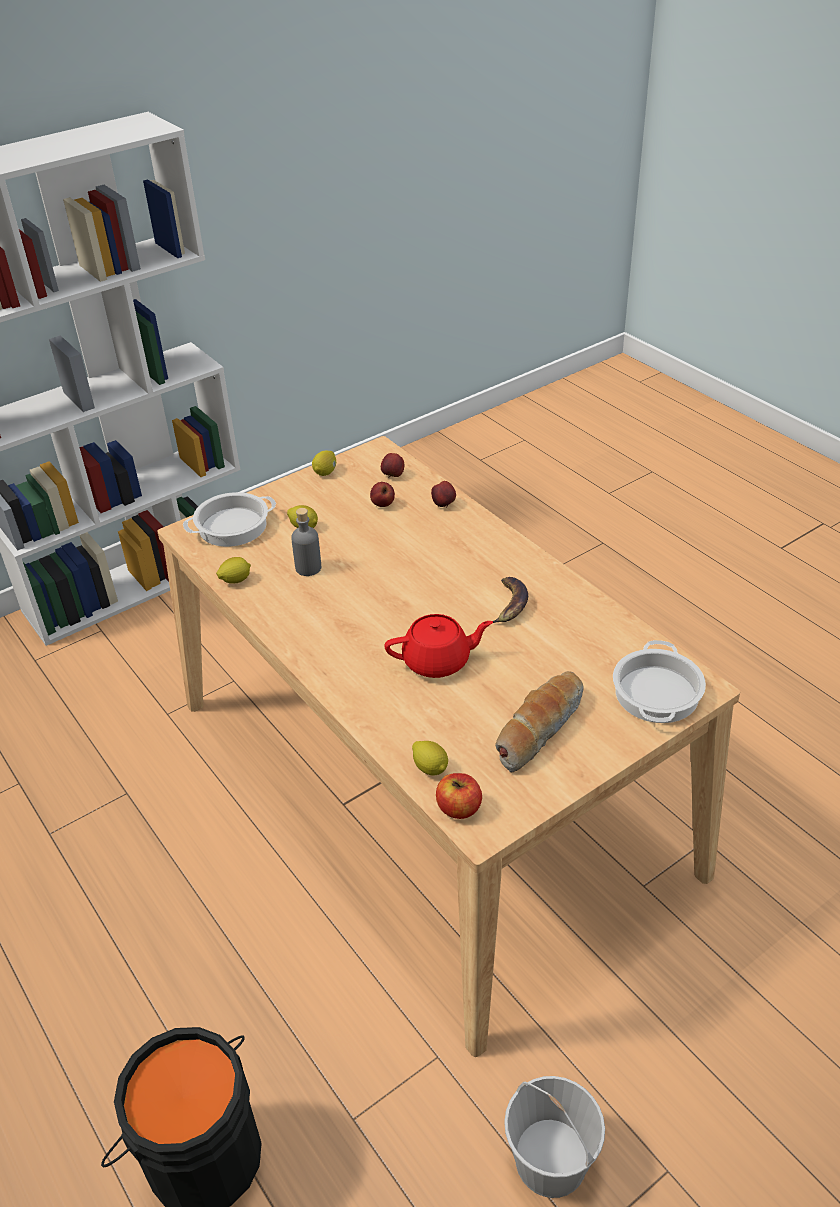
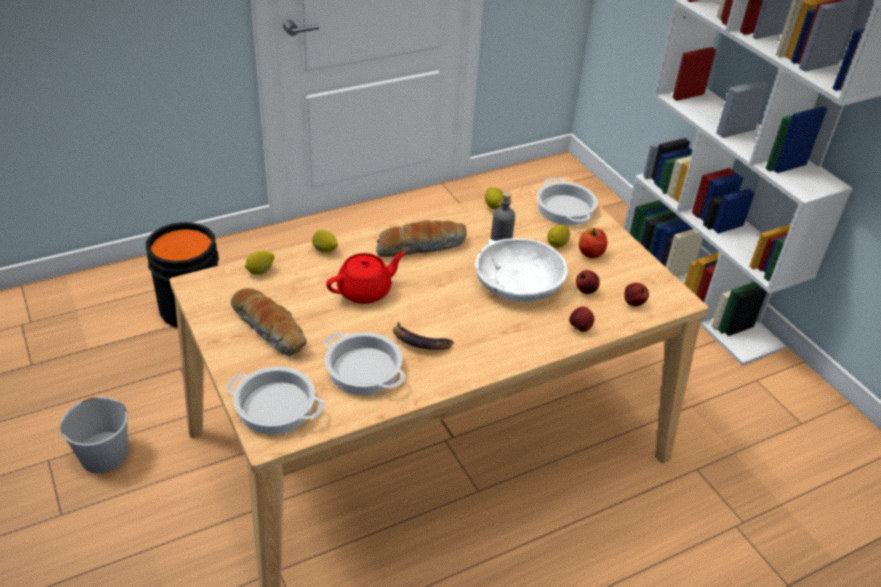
camera: 95 degrees right, 0 degrees up
lemon [312,451,336,476] -> lemon moved to [312,230,338,253]
red teapot [384,614,493,678] -> red teapot turned 120 degrees counterclockwise [326,252,406,304]
apple [436,773,482,819] -> apple moved to [579,228,607,258]
none -> cooking pot [324,332,406,395]
none -> bread [376,220,467,257]
none -> white bowl [475,238,568,302]

